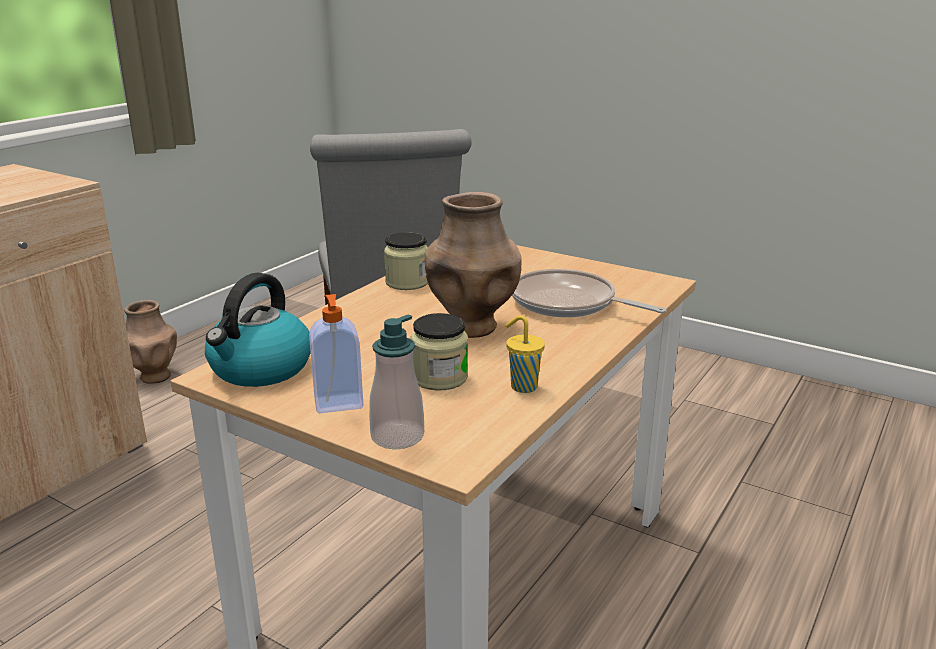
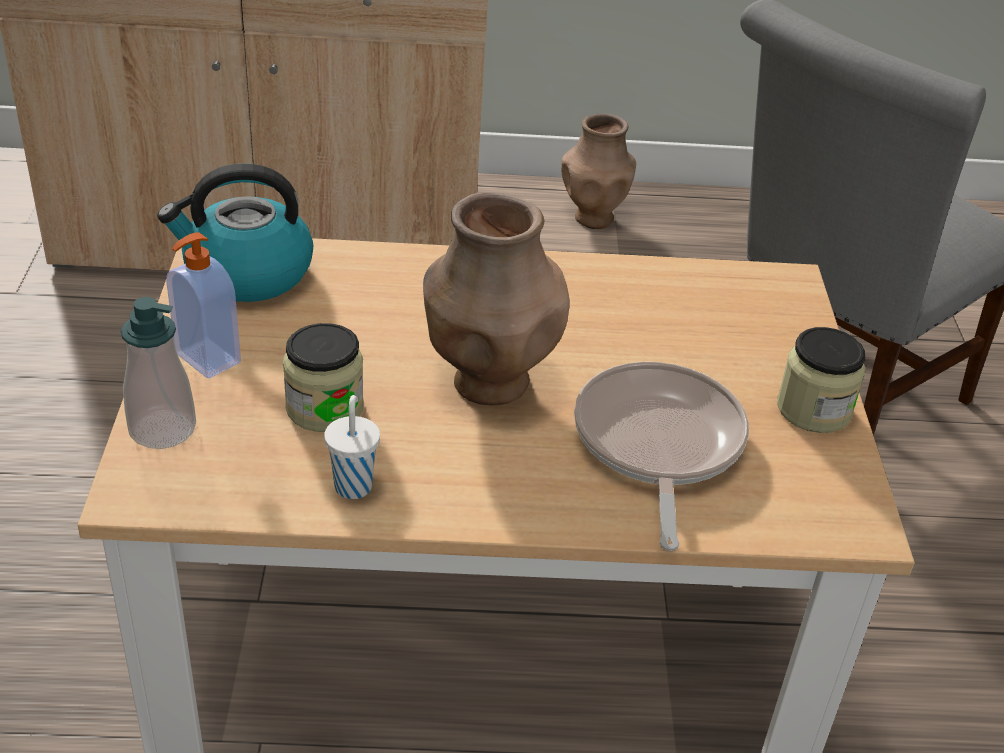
camera: 55 degrees right, 15 degrees up
jar [384,232,428,290] -> jar moved to [777,327,866,433]
yellow cup [506,315,545,393] -> white cup [324,395,380,499]

